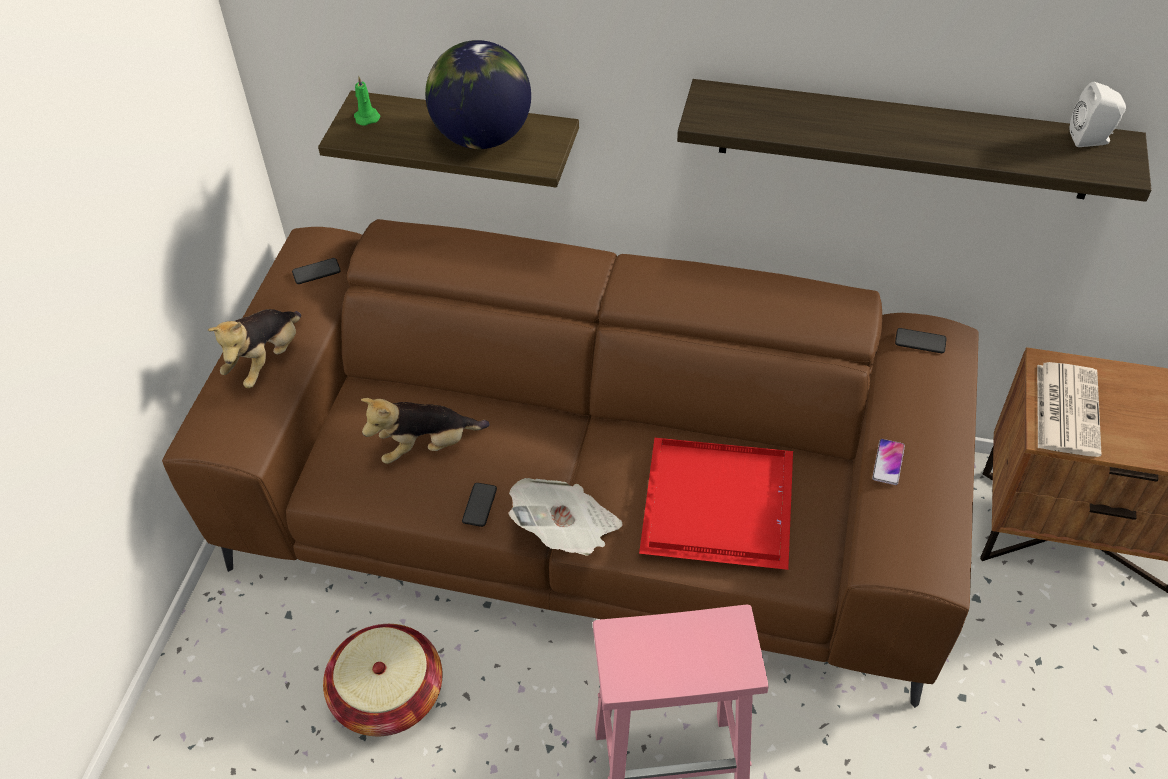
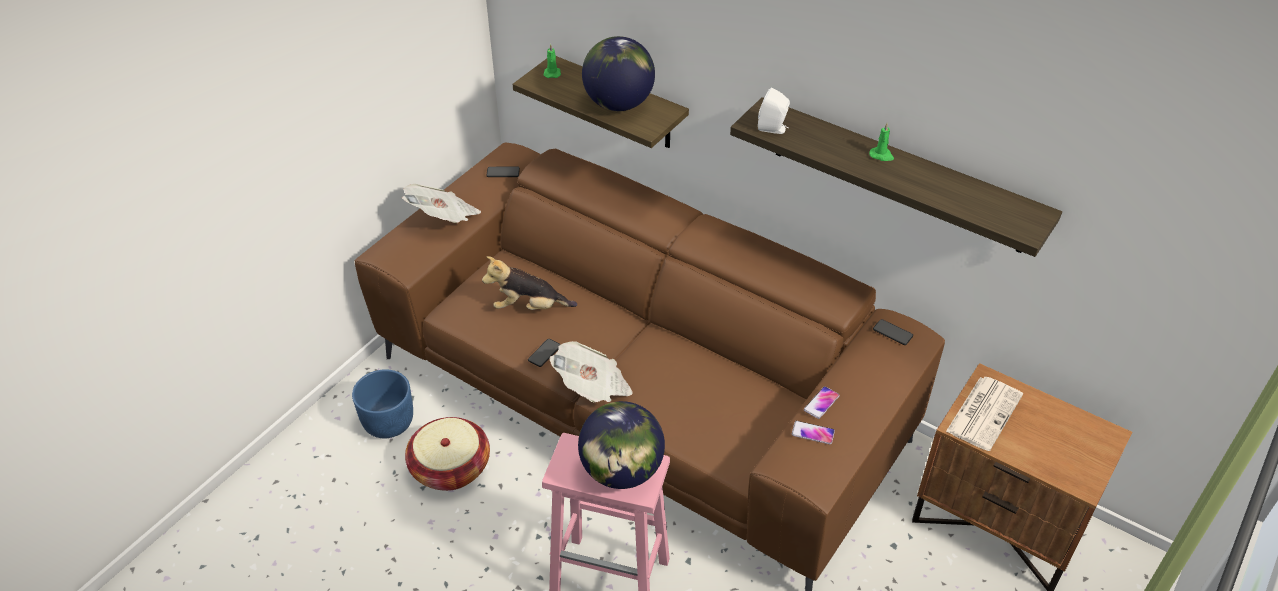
camera: 20 degrees right, 5 degrees down
plush toy [208,309,301,388] -> newspaper [402,184,481,223]
red tray [639,438,793,570] -> none
white speaker [1070,82,1126,147] -> white speaker moved to [758,87,790,134]
none -> blue planter [352,369,413,438]
none -> globe [578,401,665,489]
none -> phone [792,421,835,444]
none -> green candle [869,123,894,161]

